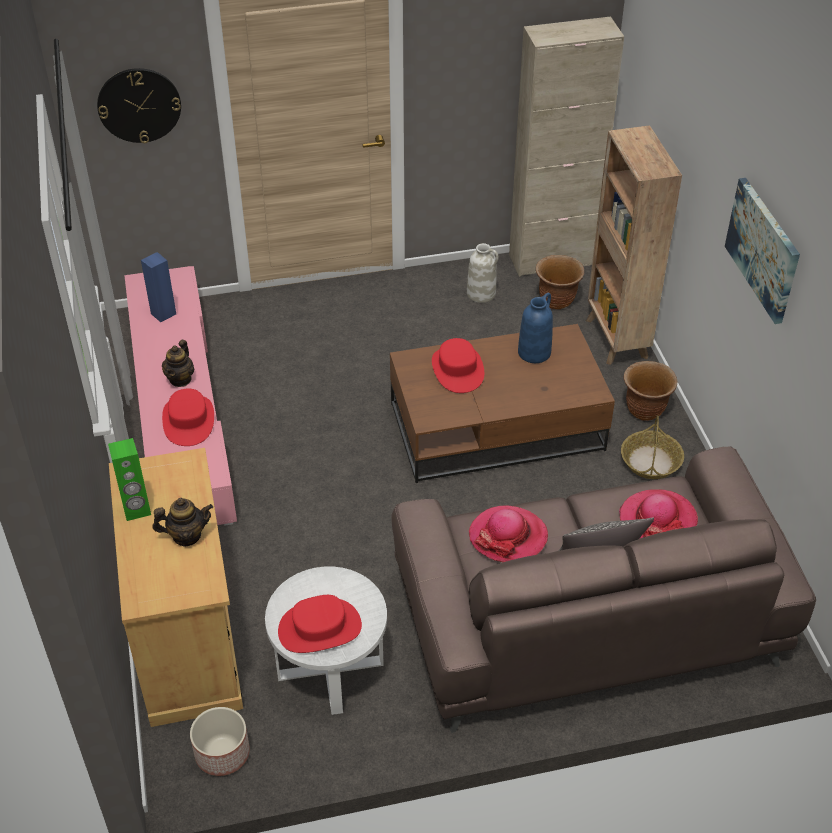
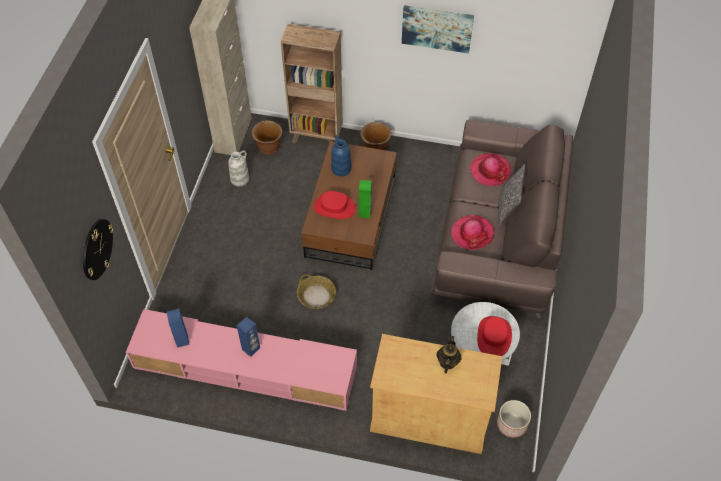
camera: 65 degrees left, 10 degrees up
green speaker [108,438,151,521] -> green speaker moved to [359,180,372,218]
teapot [162,340,194,387] -> blue speaker [237,317,260,357]
red hat [162,389,214,446] -> none
basket [621,415,684,479] -> basket moved to [297,275,336,309]

